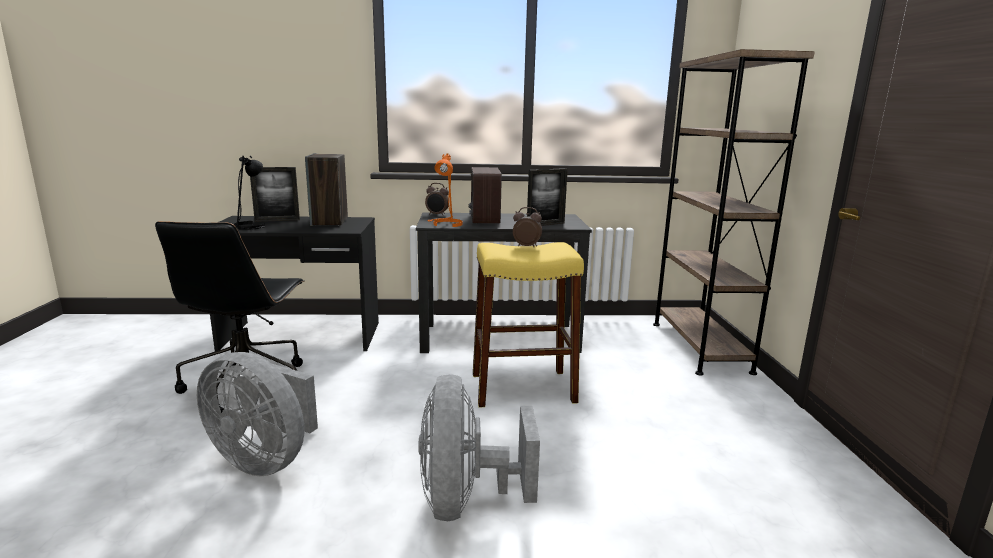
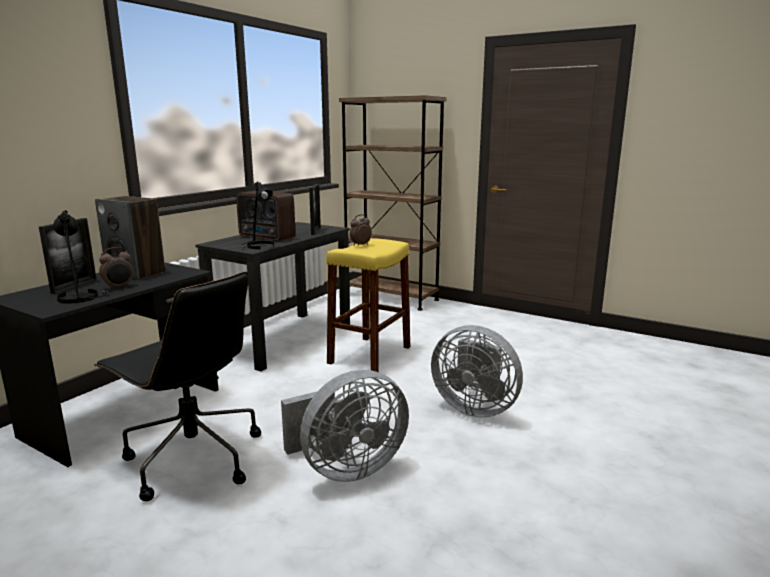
camera: 55 degrees left, 0 degrees up
alarm clock [425,183,449,216] -> alarm clock moved to [99,247,133,290]
orange table lamp [428,153,463,227] -> black table lamp [241,182,274,249]

